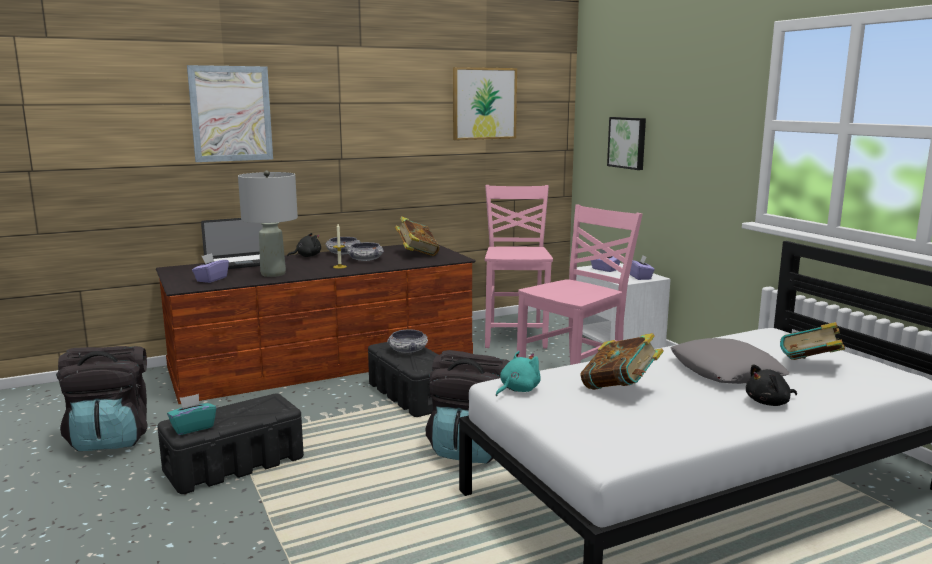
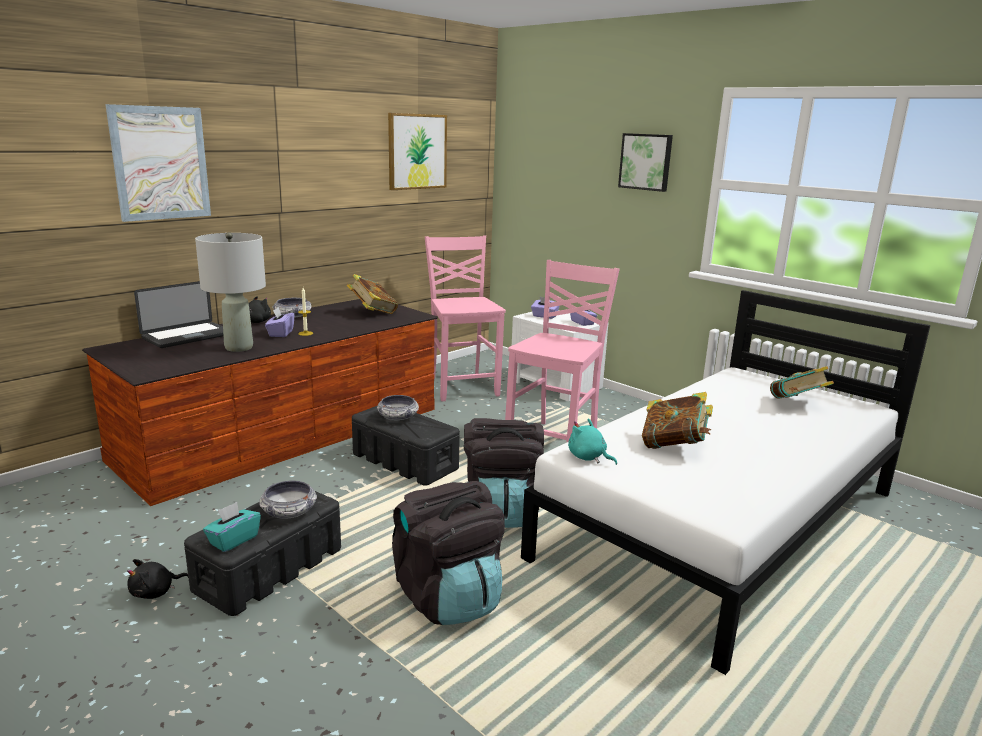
camera: 20 degrees left, 5 degrees up
black backpack [56,346,147,451] -> black backpack moved to [392,481,505,625]
purple tissue box [192,253,229,283] -> purple tissue box moved to [265,307,294,337]
bowl [347,242,384,261] -> bowl moved to [259,480,317,519]
turquoise plush toy [496,351,541,396] -> turquoise plush toy turned 75 degrees counterclockwise [568,418,617,465]
picture [607,117,646,170] -> picture moved to [618,133,673,192]
grey pillow [670,338,790,384] -> none
black plush toy [746,365,797,406] -> black plush toy moved to [127,559,188,599]

